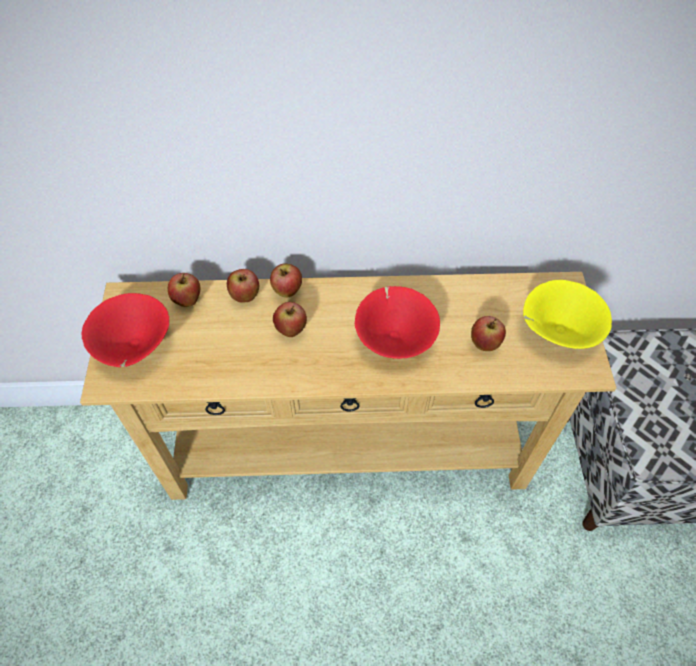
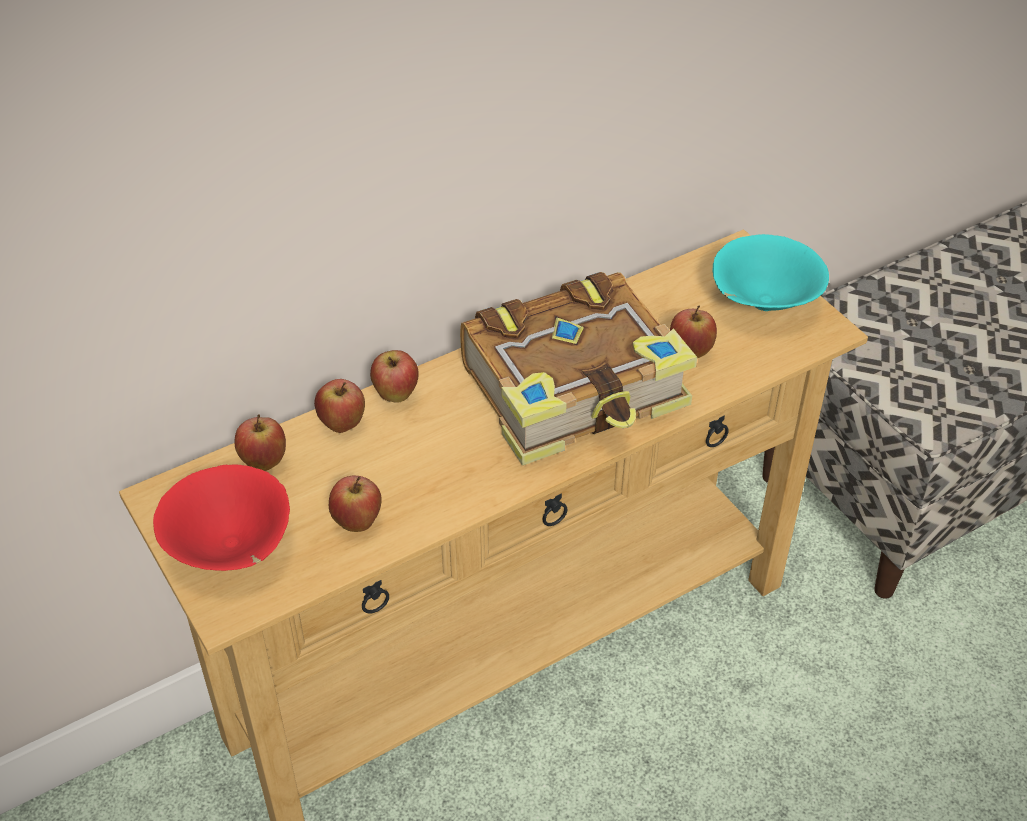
camera: 30 degrees left, 10 degrees down
apple [273,302,307,337] -> apple moved to [329,476,382,532]
red bowl [355,286,440,359] -> book [460,272,697,466]
yellow bowl [523,280,612,349] -> turquoise bowl [713,234,829,311]

